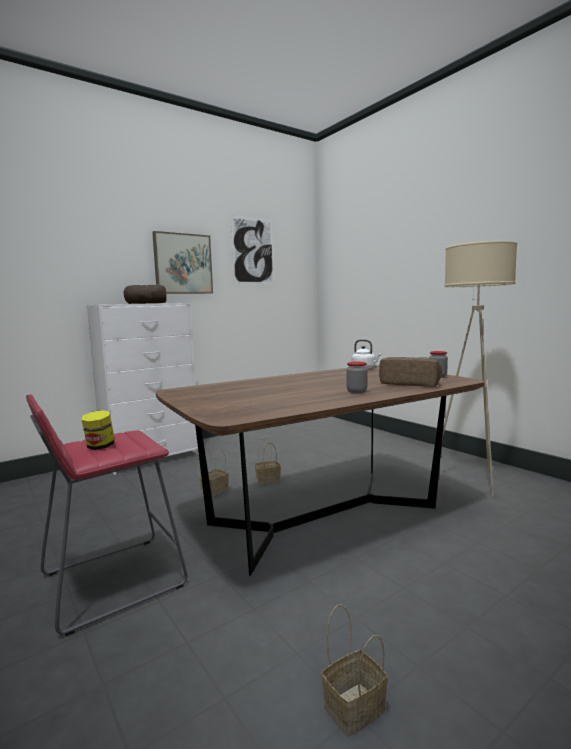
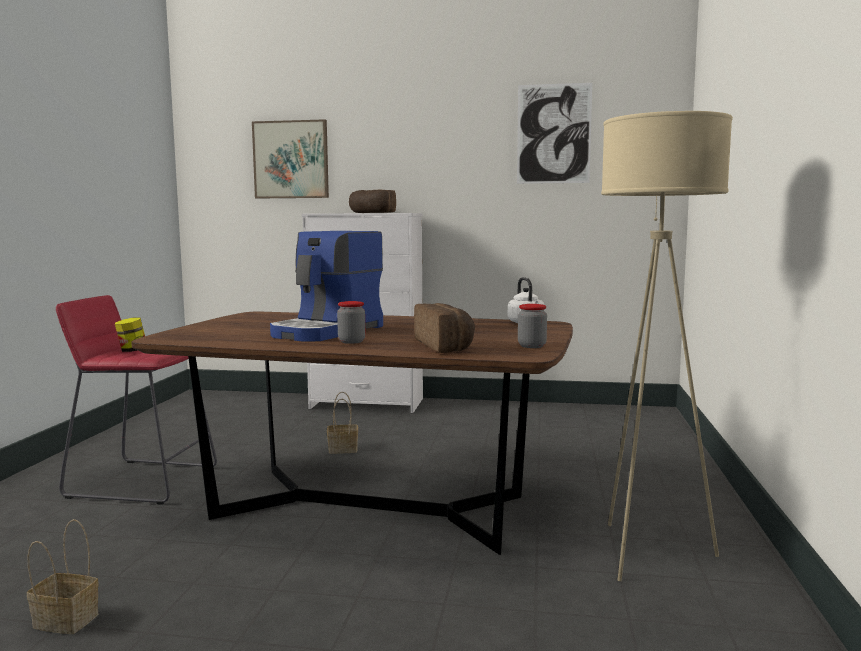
camera: 45 degrees right, 0 degrees up
picture [152,231,213,294] -> picture moved to [252,119,329,198]
basket [255,436,281,485] -> none
none -> coffee machine [270,231,383,342]

